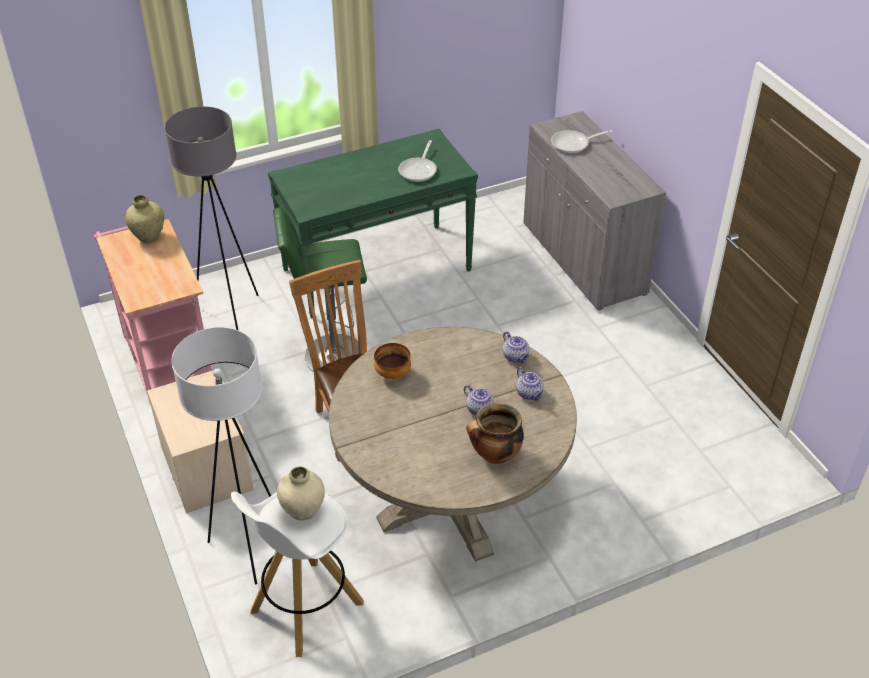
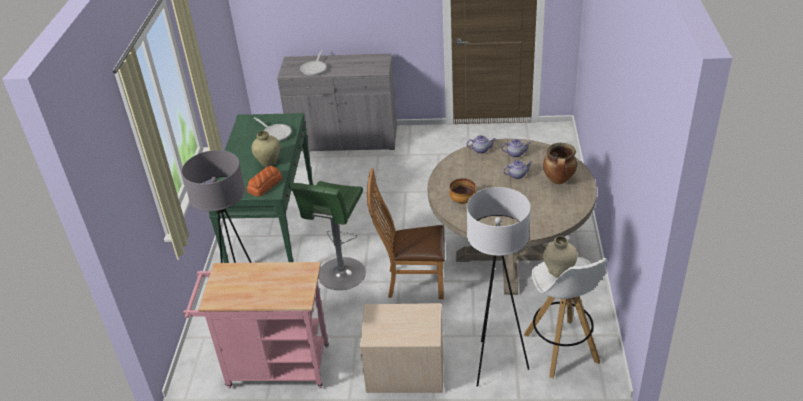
camera: 60 degrees left, 5 degrees down
beige vase [125,195,164,243] -> beige vase moved to [251,131,280,167]
none -> bread [247,166,282,197]

